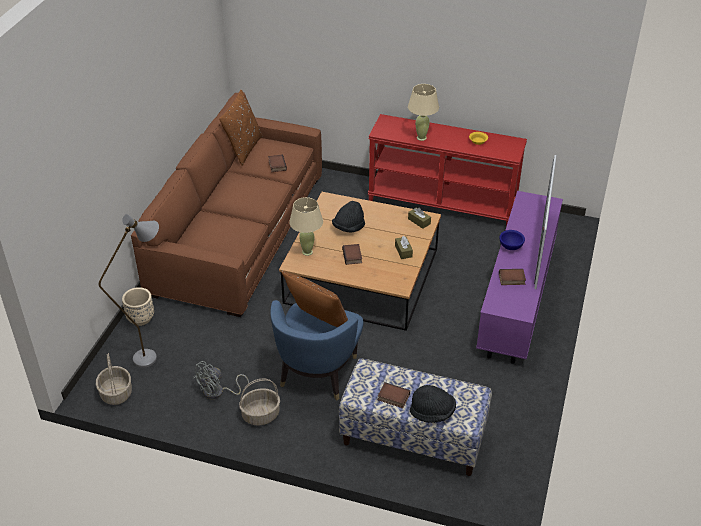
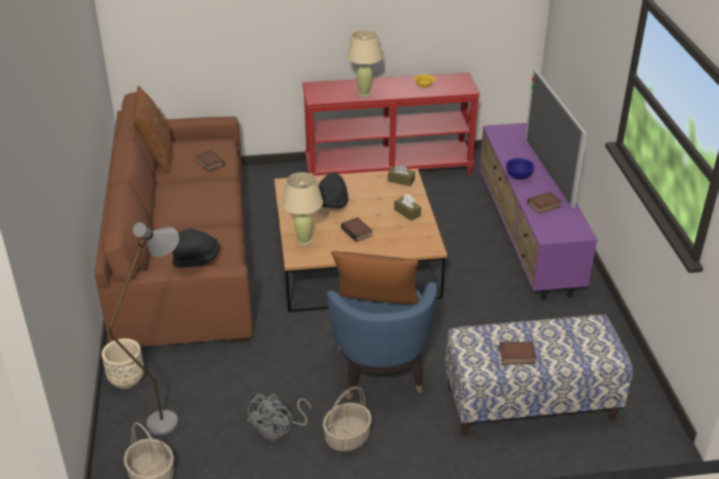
camera: 25 degrees left, 5 degrees down
black hat [410,385,456,423] -> black hat moved to [172,228,219,268]

